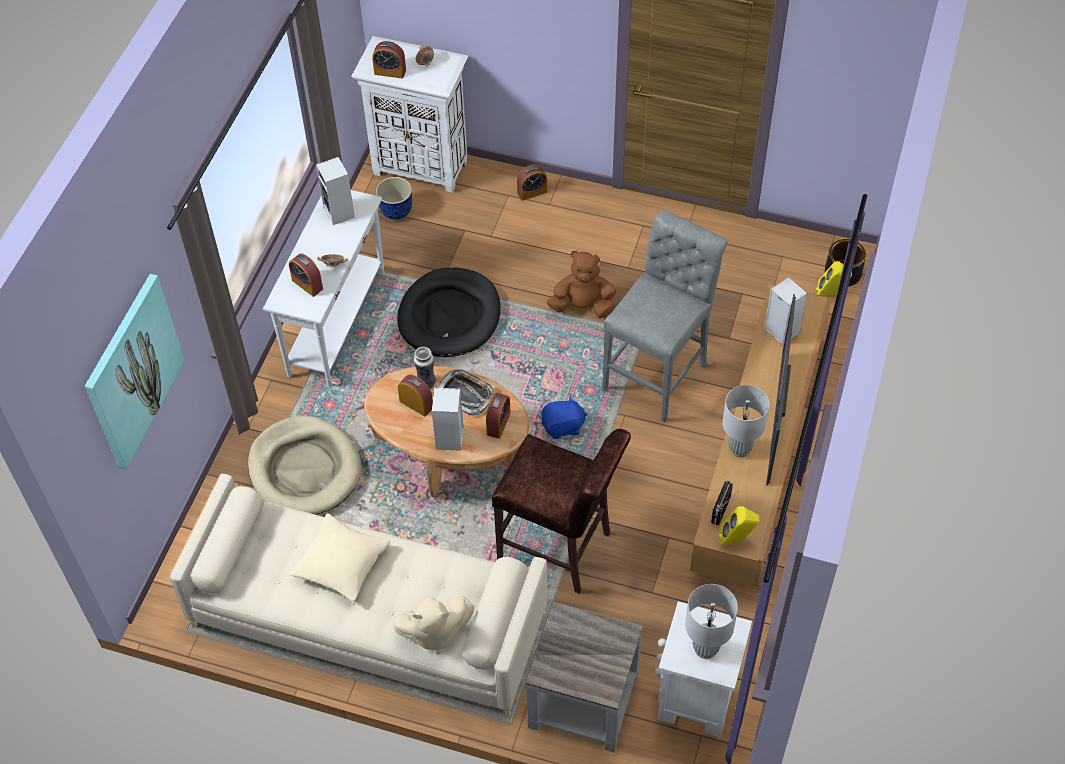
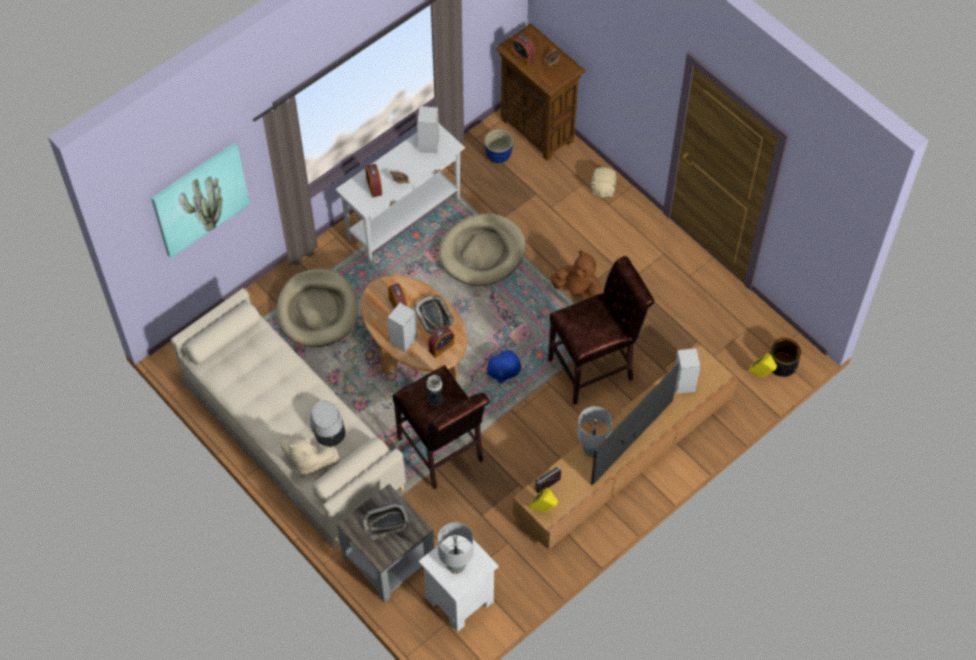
camera: 30 degrees right, 5 degrees up
beige pillow [289,513,390,602] -> none
white cabinet [351,36,468,193] -> brown cabinet [495,23,586,161]
black dog bed [397,267,501,357] -> beige dog bed [439,213,526,286]
vase [414,347,436,389] -> vase moved to [426,375,443,406]
alarm clock [517,165,547,201] -> beige plush toy [590,167,617,198]
blue plush toy [541,396,587,439] -> blue plush toy turned 135 degrees clockwise [486,350,521,383]
grey stool [602,210,728,423] -> brown stool [548,256,654,405]
none -> grey hat [310,400,346,447]
none -> tray [362,502,411,540]

